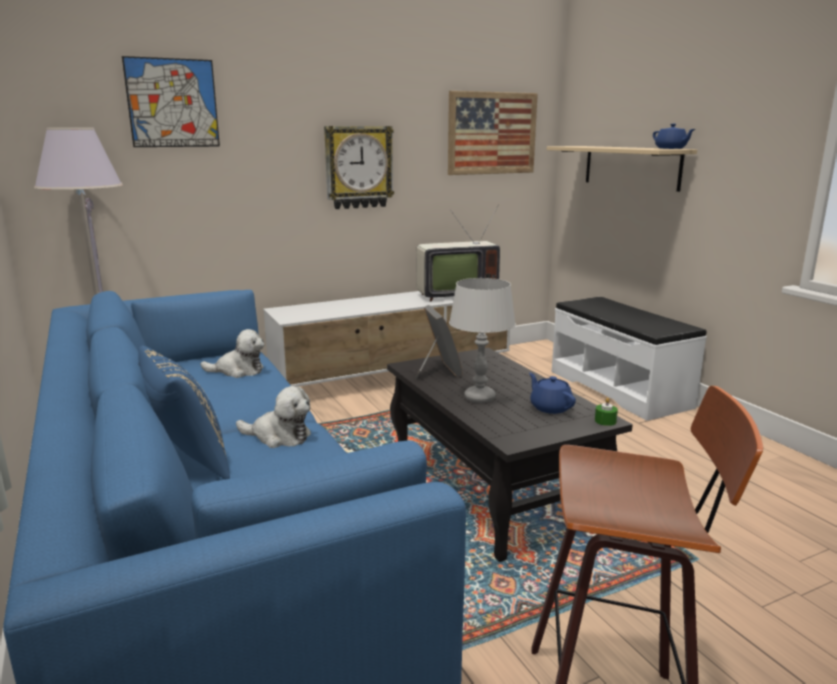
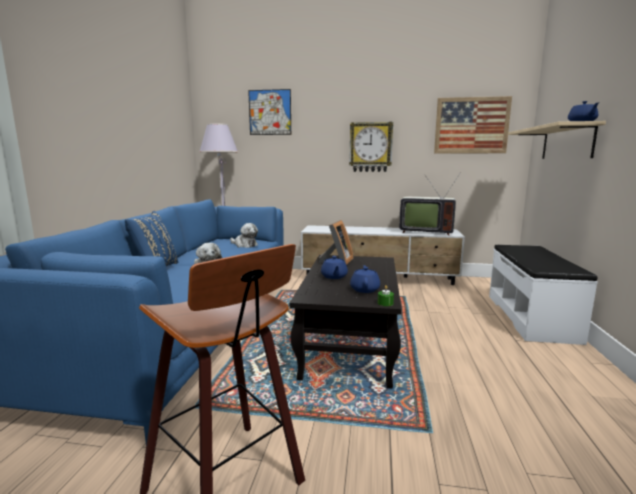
camera: 35 degrees right, 5 degrees down
grey table lamp [449,278,516,403] -> blue teapot [321,256,348,279]

